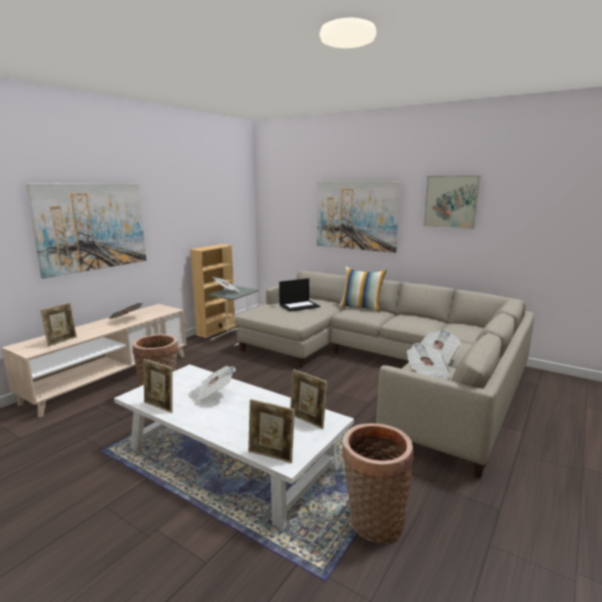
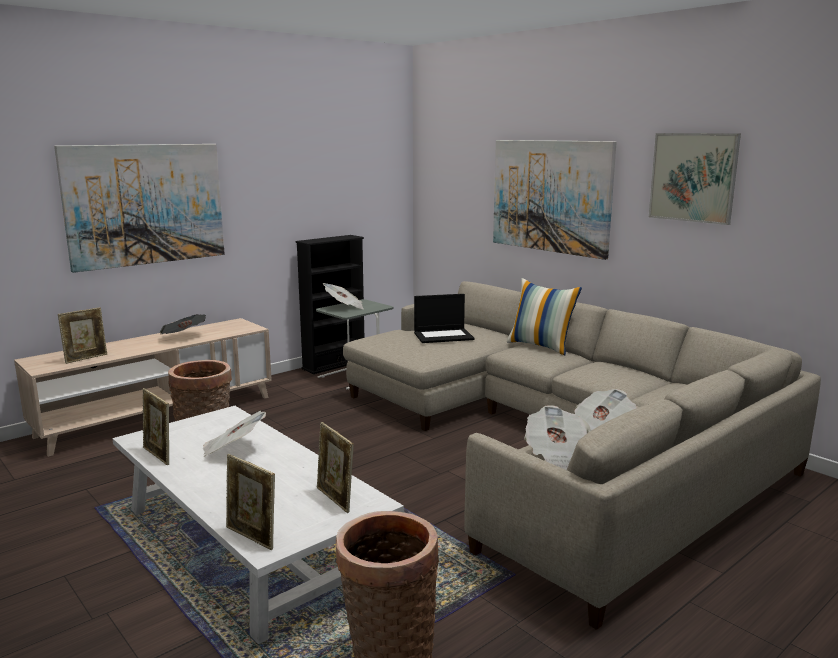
camera: 15 degrees right, 0 degrees up
beige bookcase [190,244,236,338] -> black bookcase [296,235,364,374]

